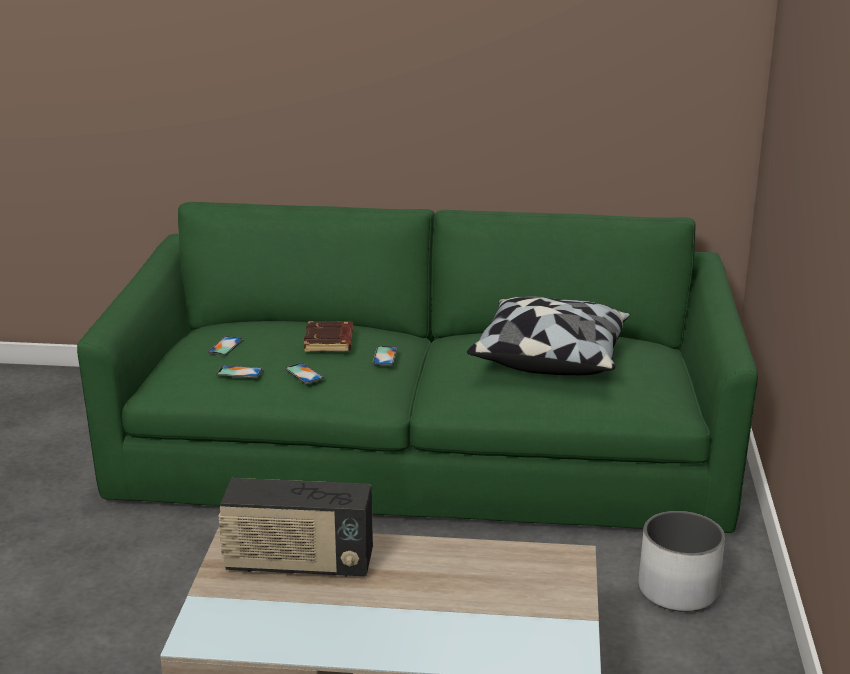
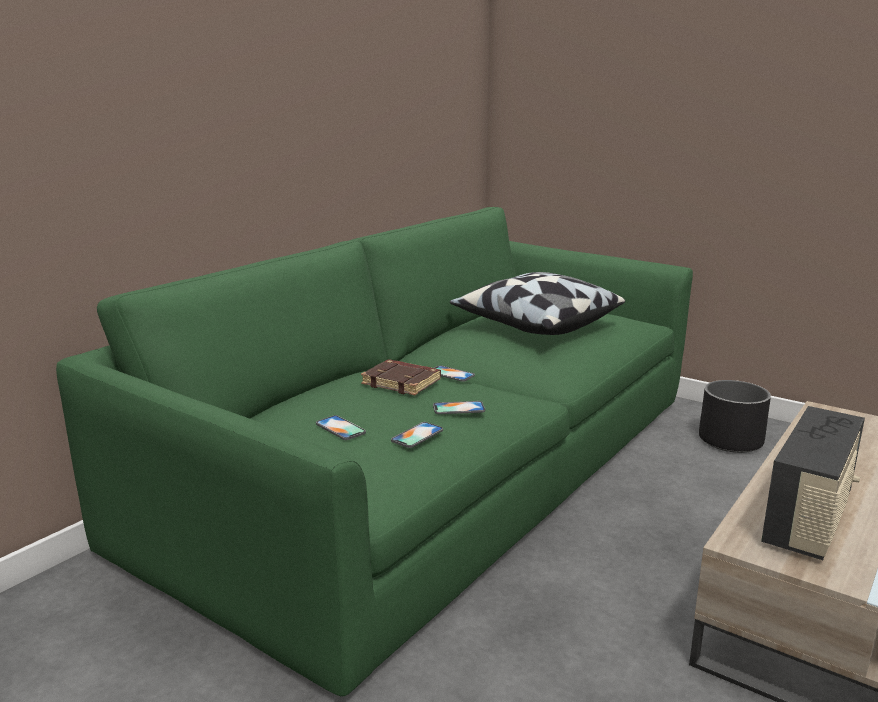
camera: 60 degrees left, 5 degrees down
white planter [639,511,725,612] -> black planter [699,380,771,453]

